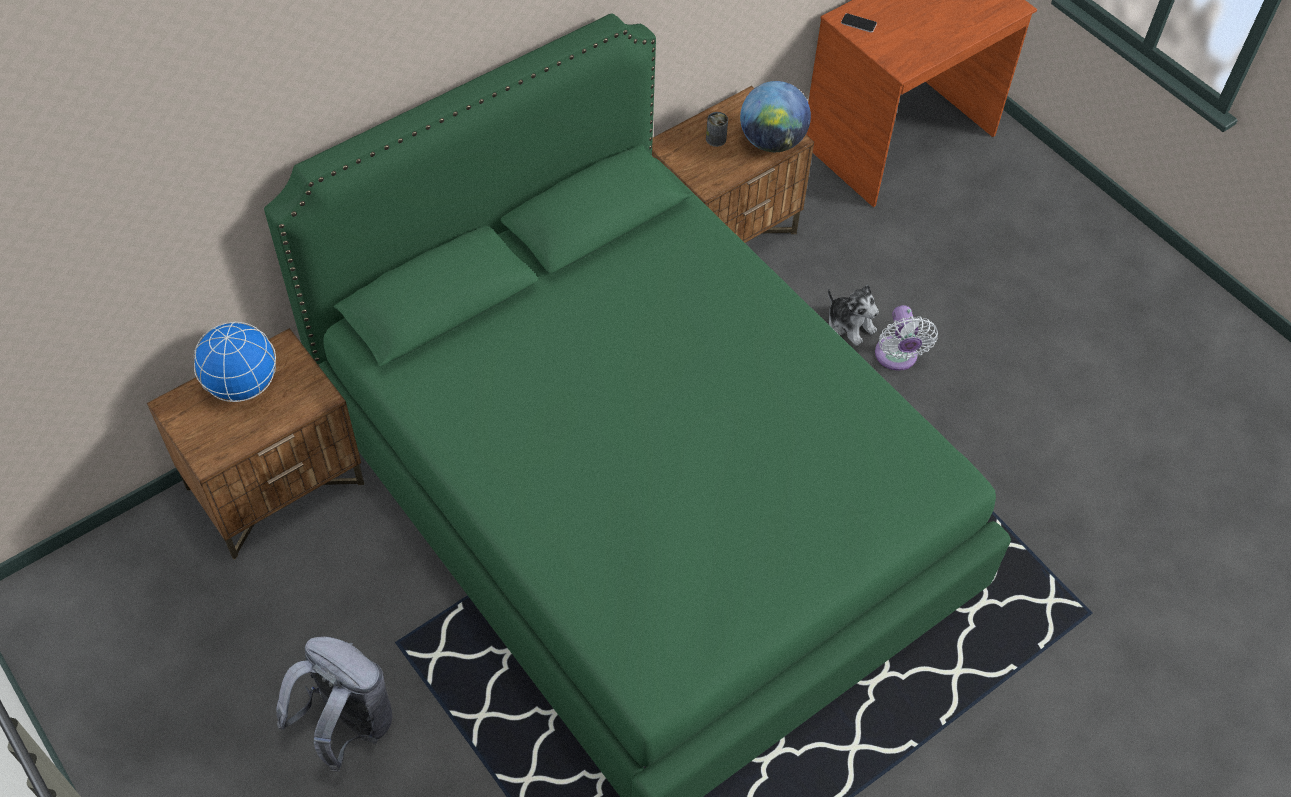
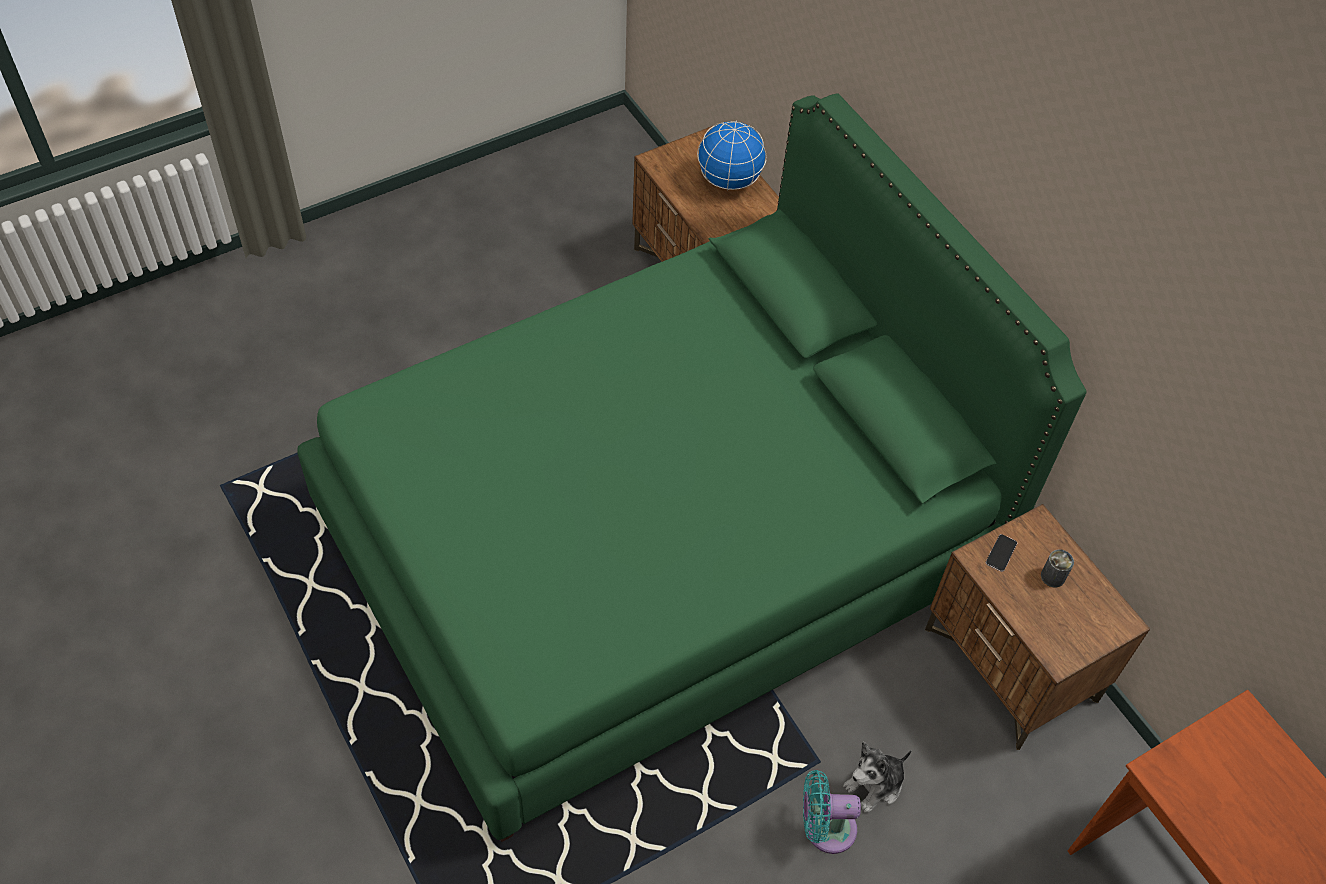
camera: 95 degrees right, 0 degrees up
grey backpack [276,636,392,772] -> none
globe [740,81,811,152] -> none
phone [841,13,877,33] -> phone moved to [986,534,1017,572]
white fan [875,305,938,371] -> turquoise fan [803,770,861,854]

